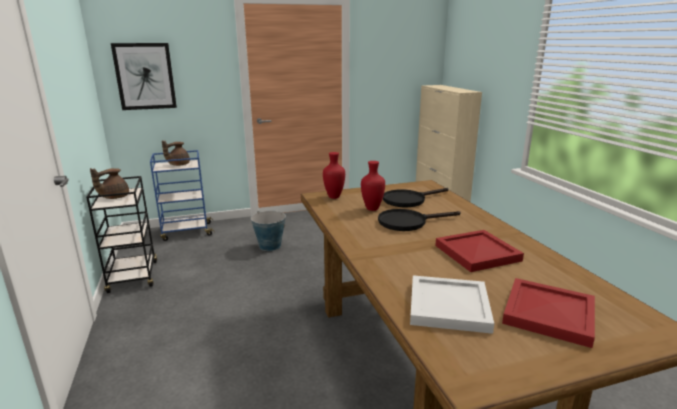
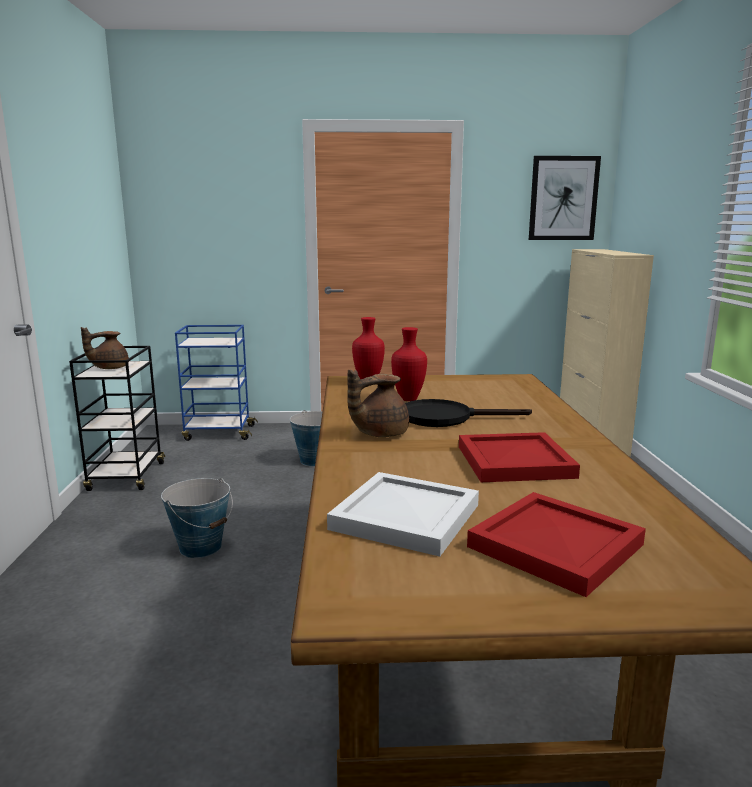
camera: 15 degrees right, 5 degrees down
picture [111,43,177,110] -> picture moved to [529,156,601,240]
brown teapot [162,140,190,166] -> brown teapot moved to [347,370,409,437]
black frying pan [383,188,448,207] -> none
none -> bucket [161,478,233,558]

